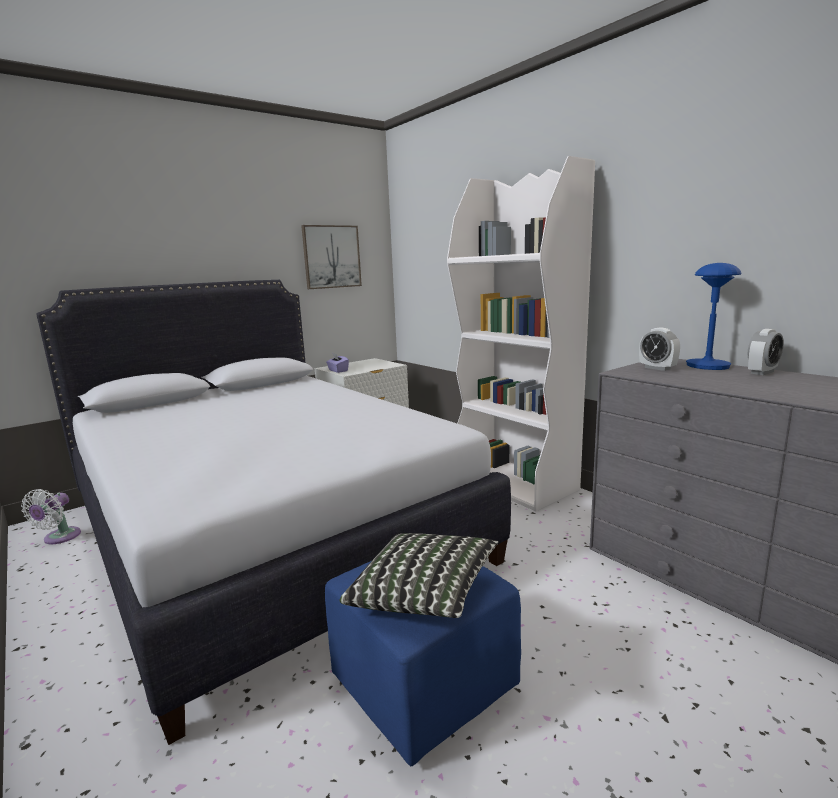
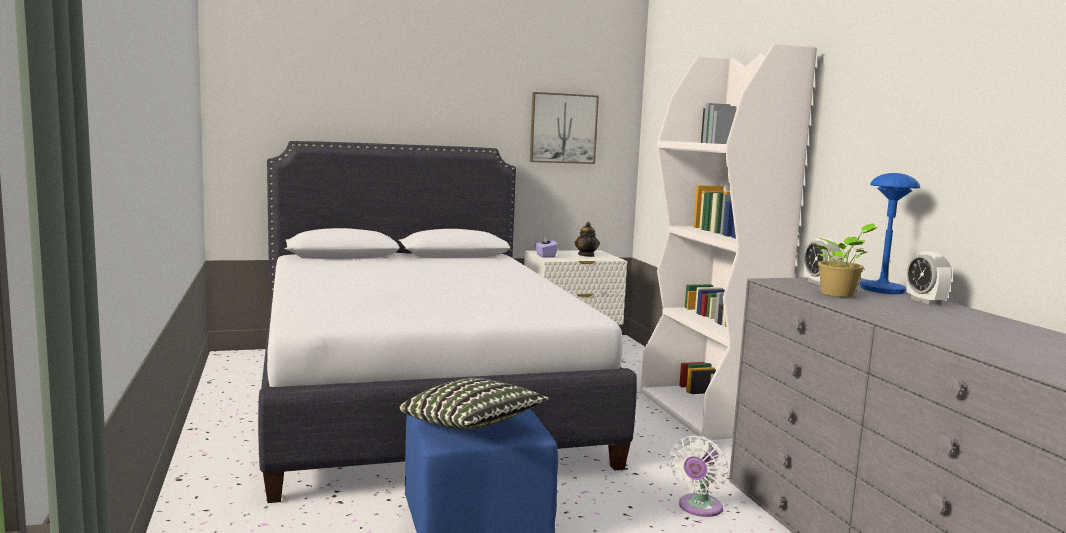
camera: 20 degrees right, 5 degrees down
white fan [21,489,81,545] -> white fan moved to [670,436,728,517]
alarm clock [748,329,784,375] -> alarm clock turned 90 degrees clockwise [906,251,952,305]
none -> teapot [575,222,600,257]
none -> potted plant [810,224,878,297]

